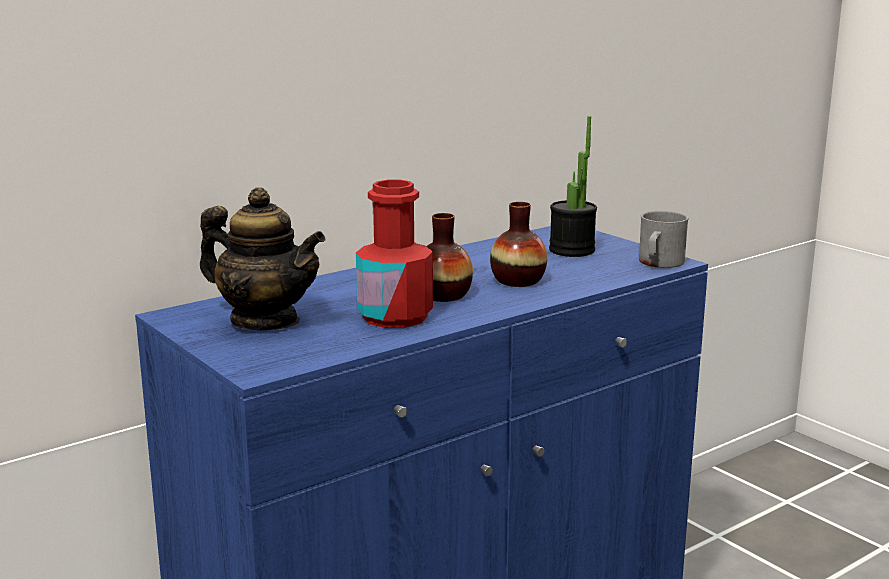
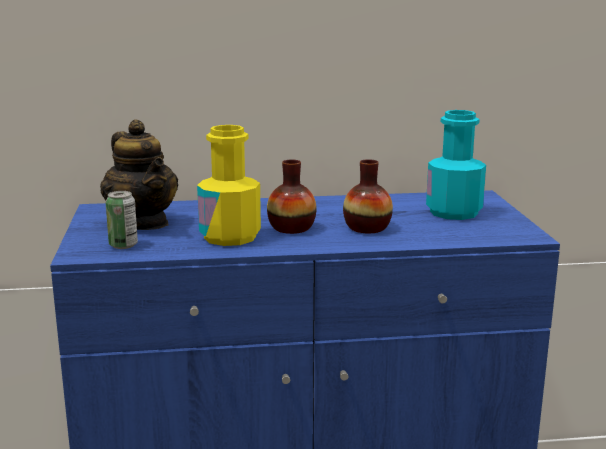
camera: 30 degrees right, 0 degrees up
red bottle [356,180,433,328] -> yellow bottle [197,125,261,246]
potted plant [549,116,597,257] -> turquoise bottle [426,110,486,220]
grey mug [639,210,689,268] -> none
none -> can [106,191,138,249]

